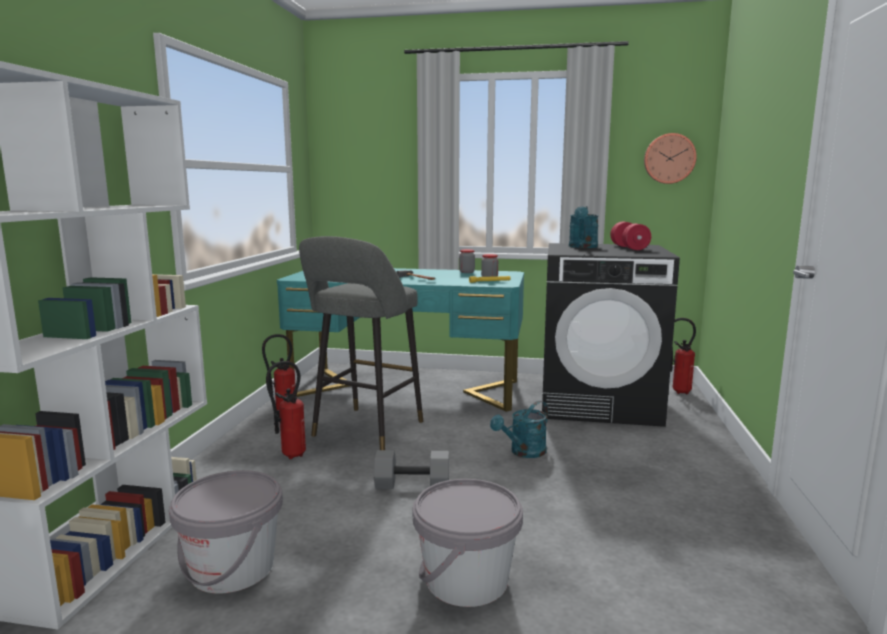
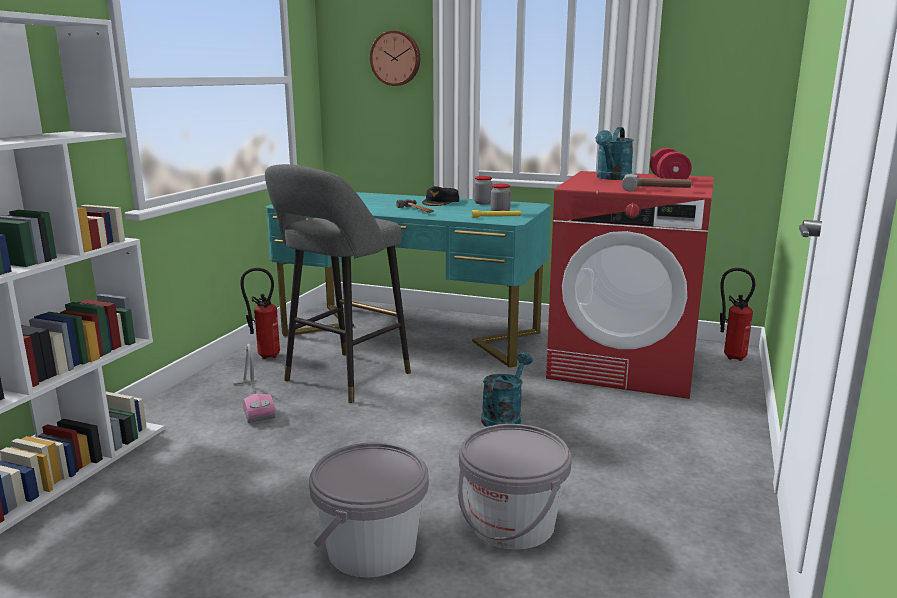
camera: 10 degrees right, 5 degrees up
grey bucket [169,470,283,594] -> grey bucket moved to [458,424,572,550]
fire extinguisher [266,361,306,459] -> vacuum cleaner [233,344,275,423]
grey dumbbell [374,450,449,489] -> none
turquoise watering can [490,401,549,458] -> turquoise watering can turned 150 degrees clockwise [481,352,533,427]
black washing machine [542,243,680,427] -> red washing machine [546,171,714,399]
wall clock [644,133,697,184] -> wall clock moved to [370,30,420,86]
none -> black cap [422,186,459,206]
none -> hammer [622,173,692,191]

